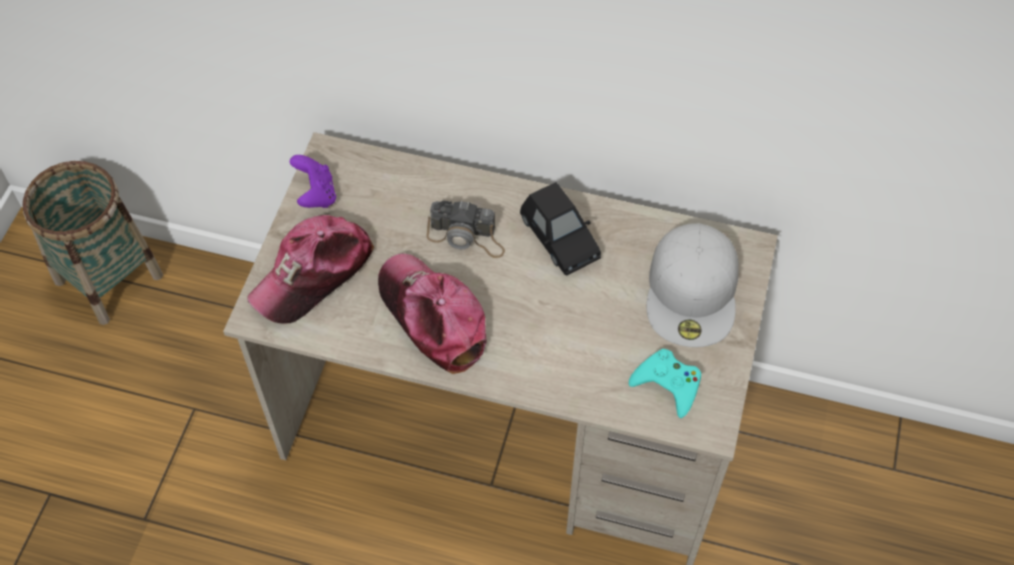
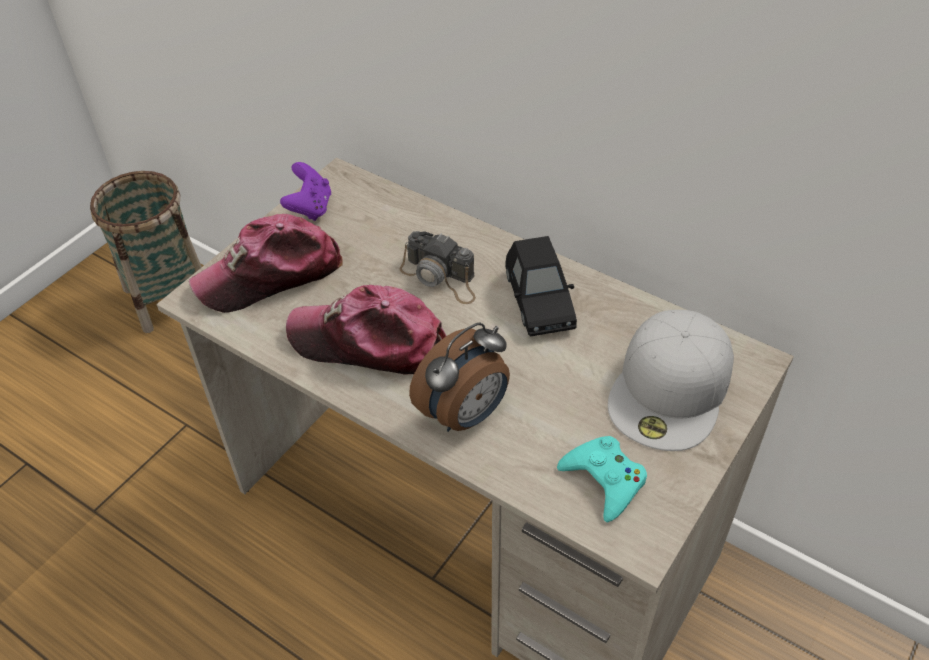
camera: 20 degrees right, 10 degrees down
cap [378,253,487,374] -> cap turned 60 degrees counterclockwise [286,285,446,374]
none -> alarm clock [409,322,510,432]

